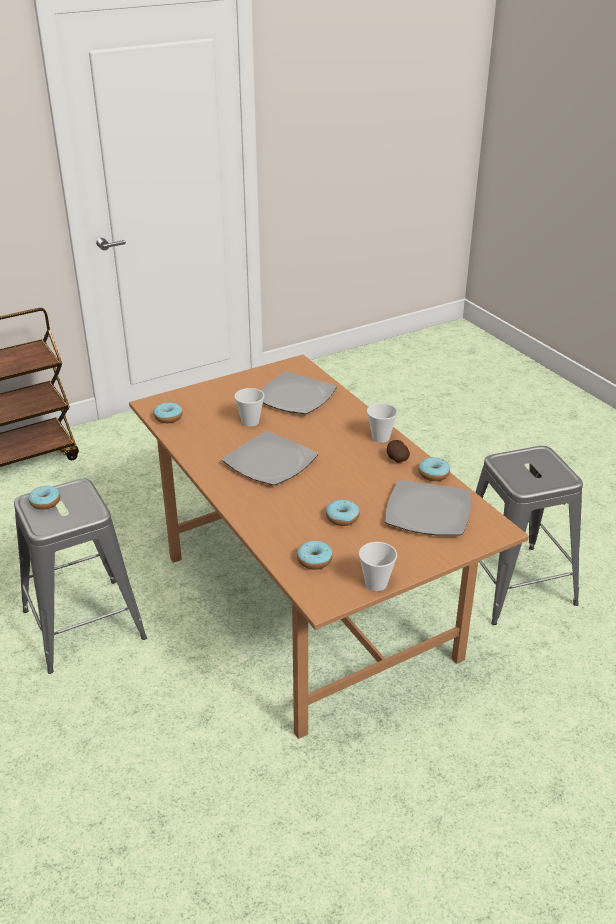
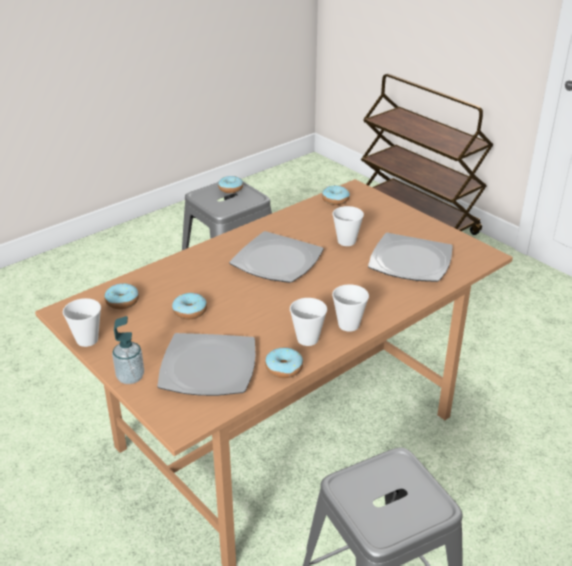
camera: 80 degrees right, 0 degrees up
potato [387,440,410,463] -> cup [290,298,327,346]
none -> soap dispenser [112,316,144,384]

